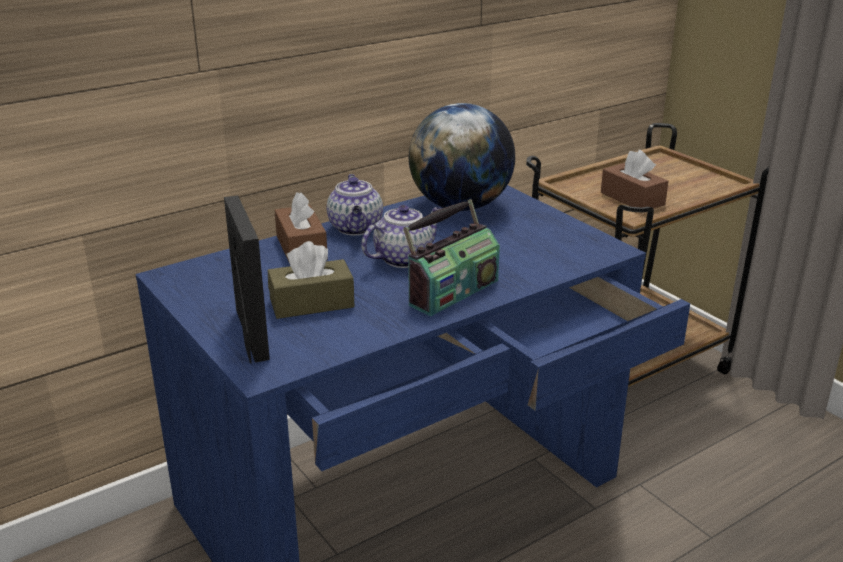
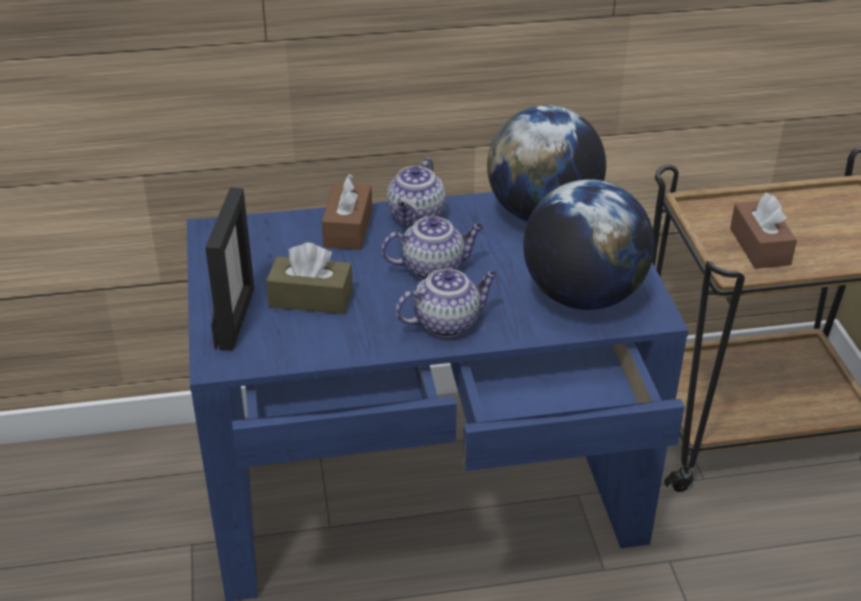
camera: 25 degrees right, 10 degrees up
radio [403,199,500,316] -> teapot [396,268,498,337]
none -> globe [523,179,655,310]

